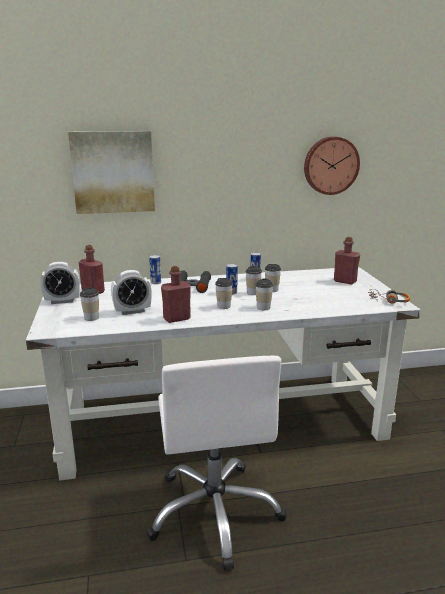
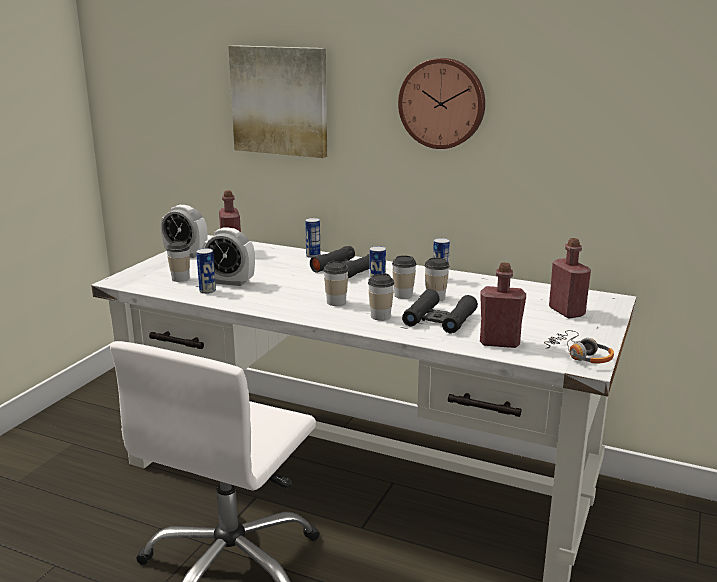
camera: 35 degrees right, 0 degrees up
red bottle [161,266,191,323] -> red bottle moved to [480,262,526,348]
wall clock [304,136,360,195] -> wall clock moved to [398,58,485,149]
none -> can [196,248,216,294]
none -> black binoculars [402,289,478,334]

